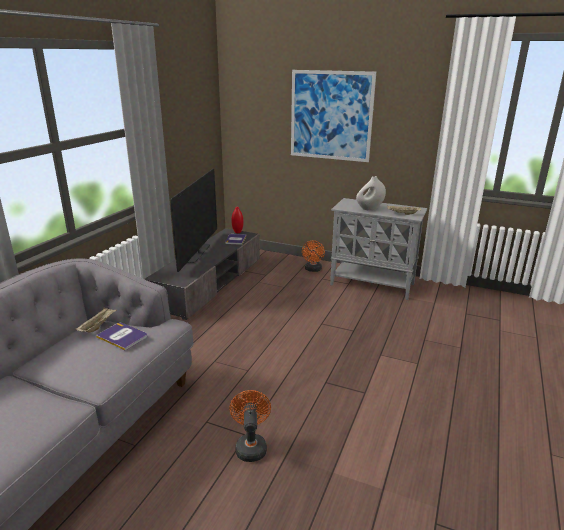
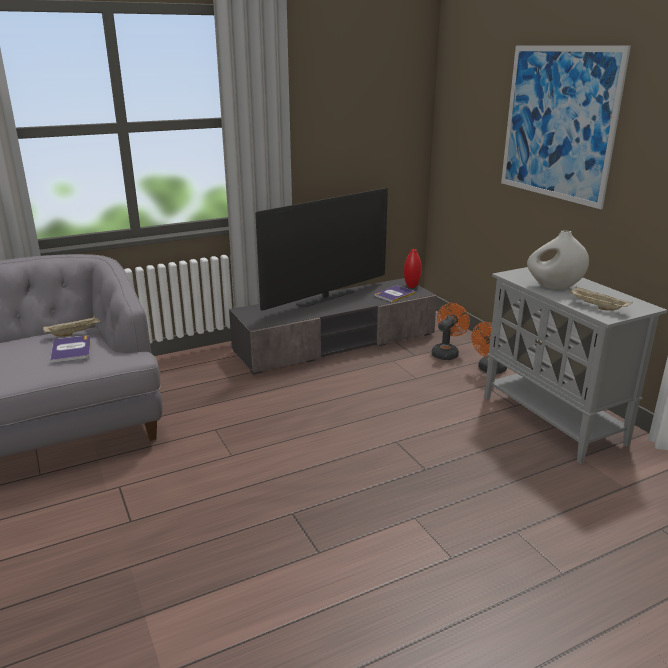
camera: 40 degrees right, 0 degrees up
orange fan [229,390,271,462] -> orange fan moved to [432,303,470,360]

